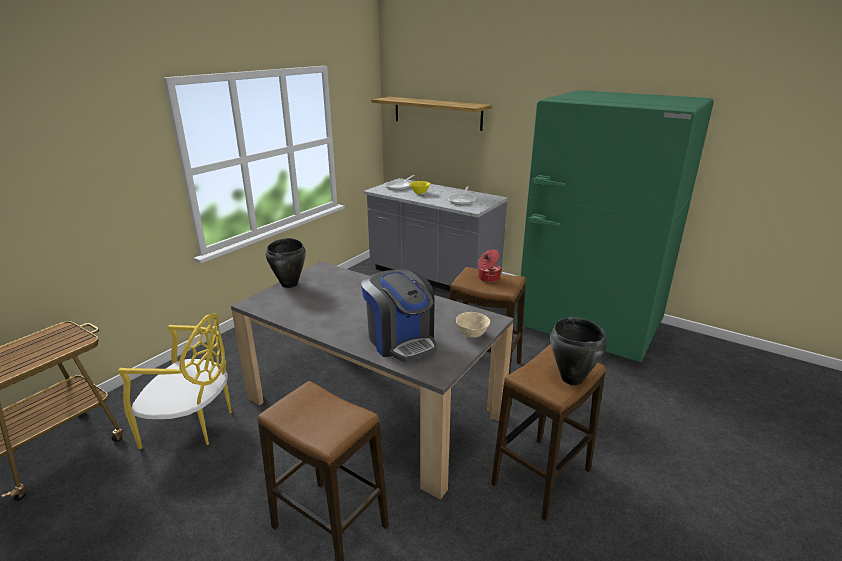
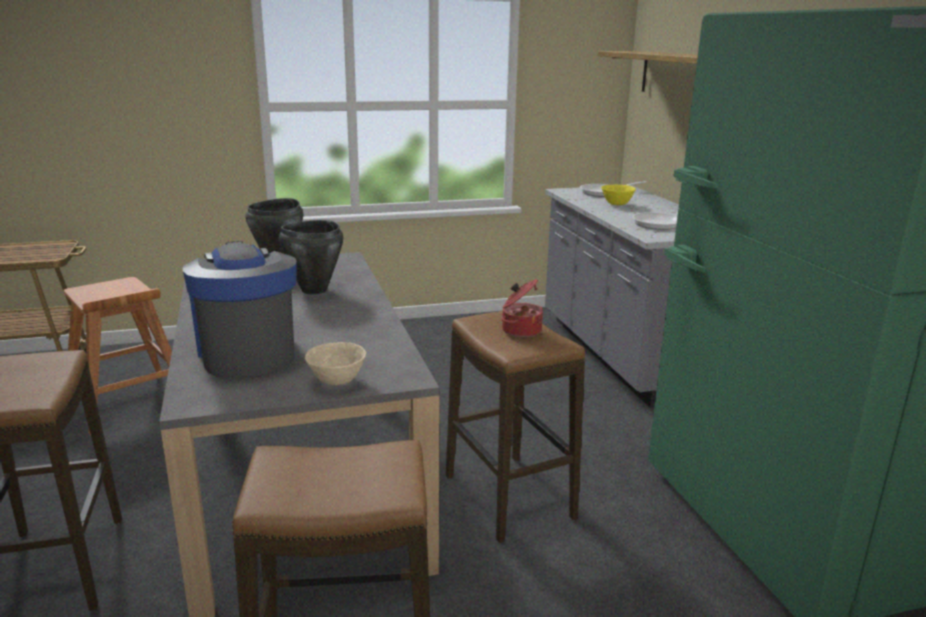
camera: 40 degrees right, 5 degrees down
yellow chair [118,314,232,449] -> brown stool [64,277,172,435]
coffee machine [361,269,437,362] -> coffee machine turned 150 degrees clockwise [182,241,297,378]
black cooking pot [550,317,607,385] -> black cooking pot moved to [279,220,343,294]

